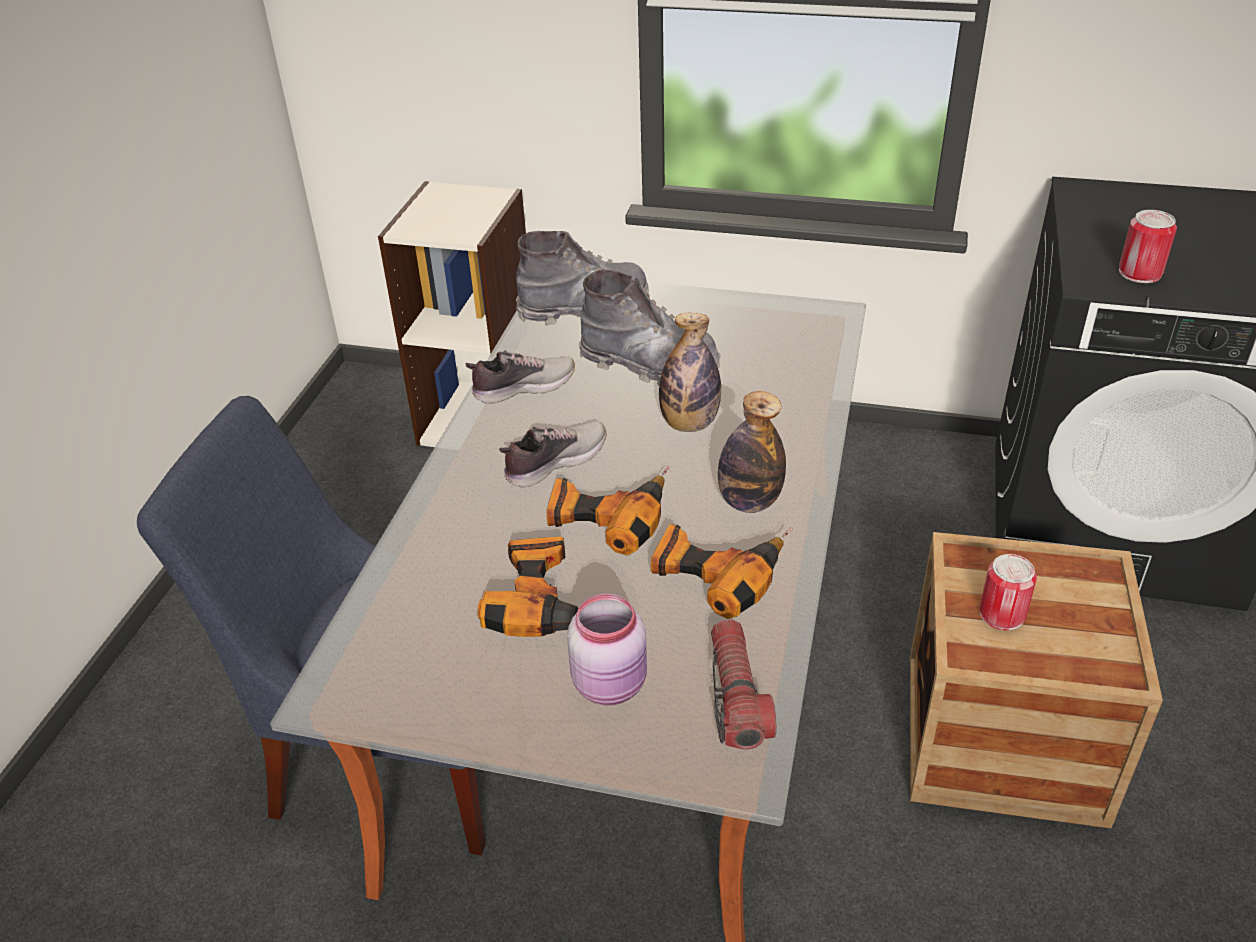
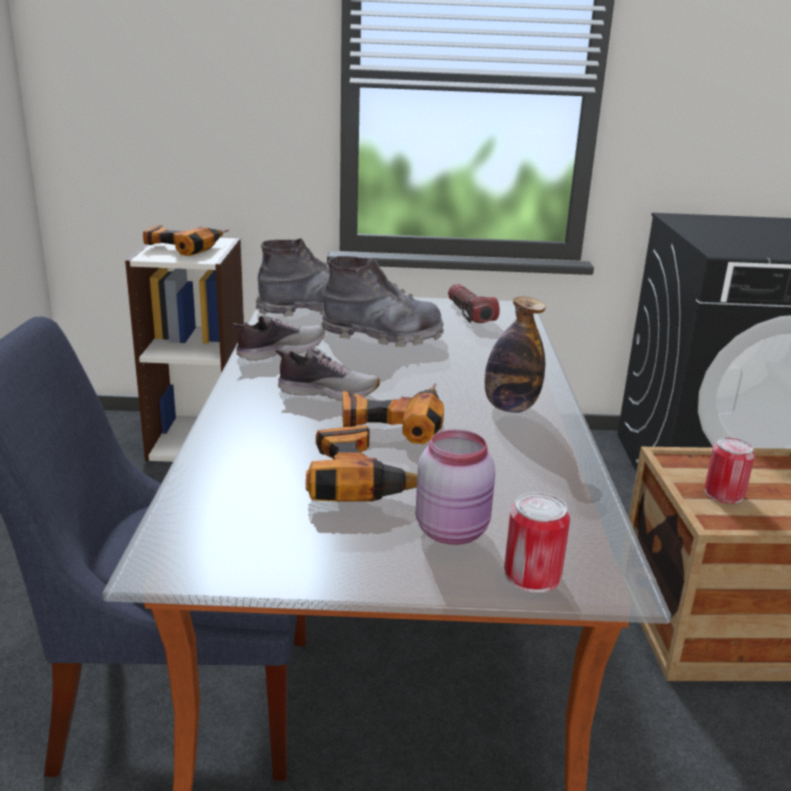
camera: 15 degrees left, 15 degrees down
shoe [499,421,606,487] -> shoe turned 60 degrees clockwise [275,349,380,401]
power drill [651,524,792,619] -> power drill moved to [143,225,229,256]
bottle [659,313,721,432] -> none
flashlight [711,619,777,750] -> flashlight moved to [448,284,500,323]
can [1119,210,1177,283] -> can moved to [504,492,570,593]

